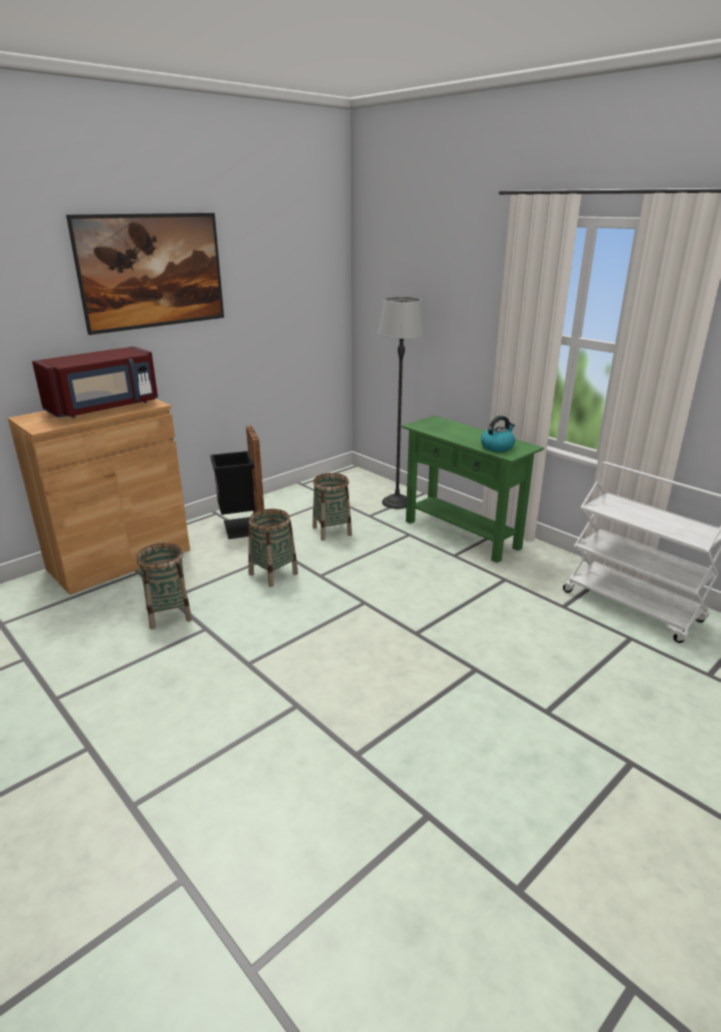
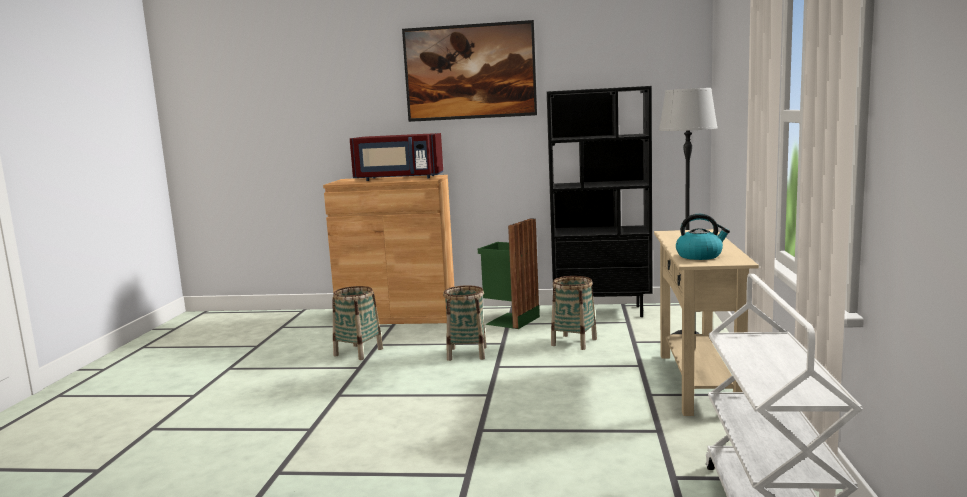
camera: 50 degrees right, 15 degrees down
black trash can [210,426,264,539] -> green trash can [478,218,540,329]
green console table [402,415,544,563] -> beige console table [654,229,759,416]
none -> black bookcase [547,86,653,317]

